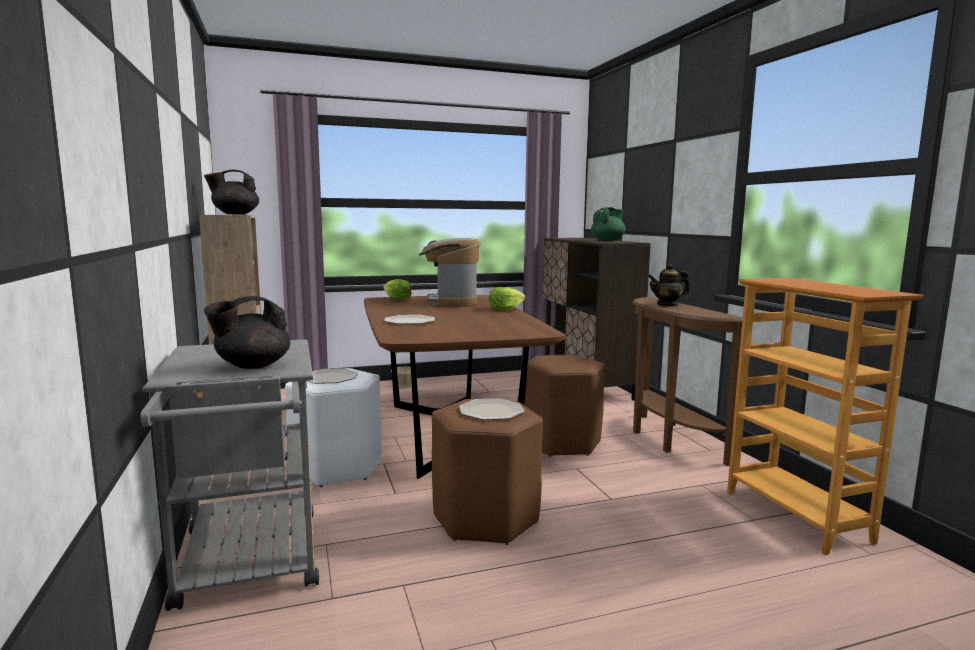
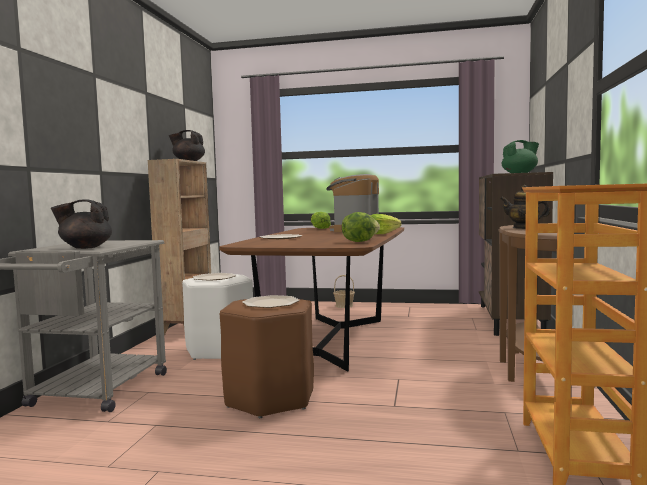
camera: 30 degrees right, 5 degrees down
brown stool [524,355,605,457] -> none
none -> lettuce [342,212,380,242]

